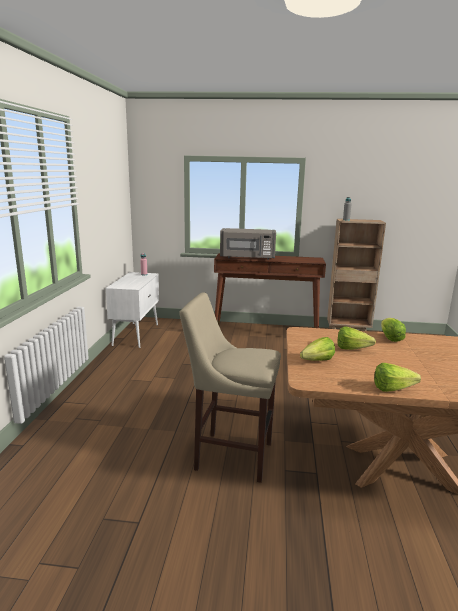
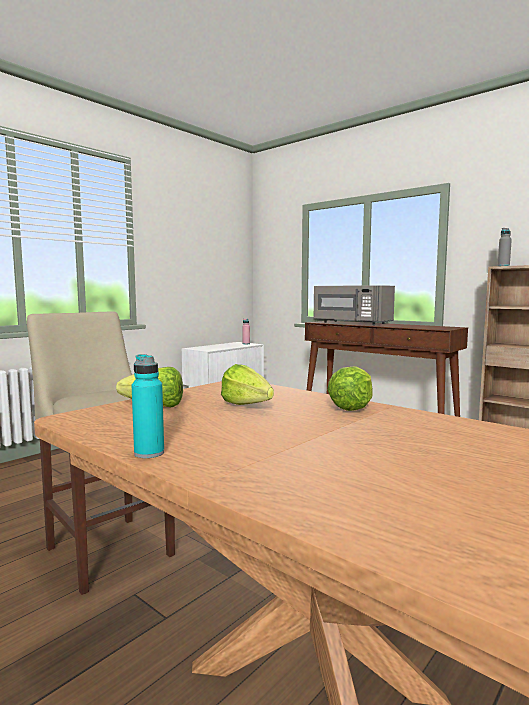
camera: 35 degrees right, 10 degrees down
lettuce [374,363,421,392] -> turquoise bottle [132,354,164,458]

